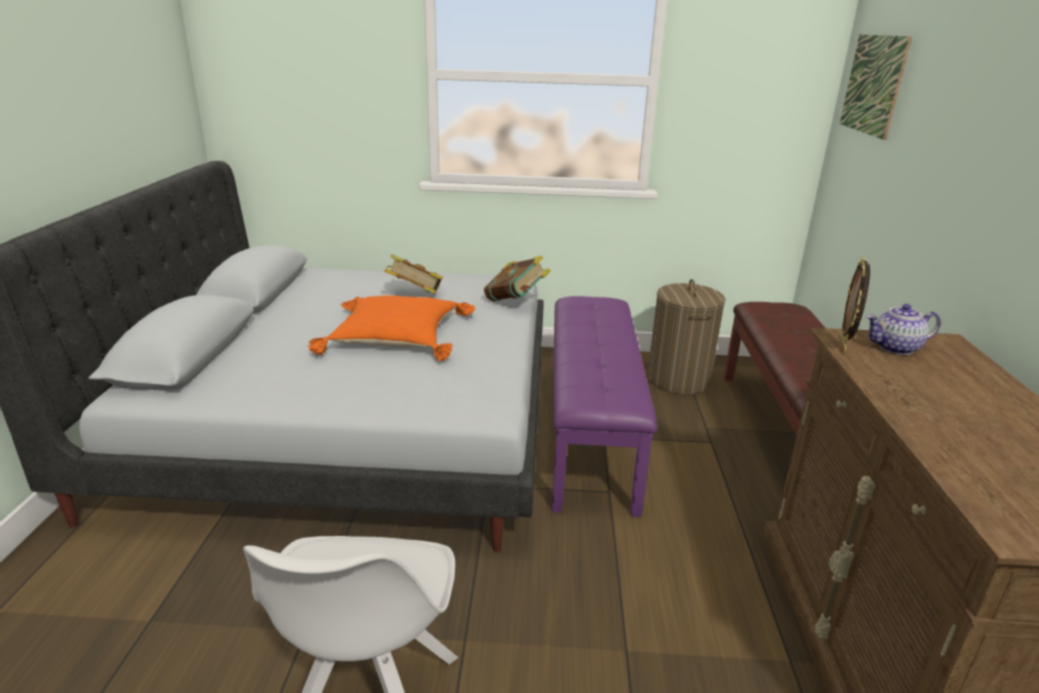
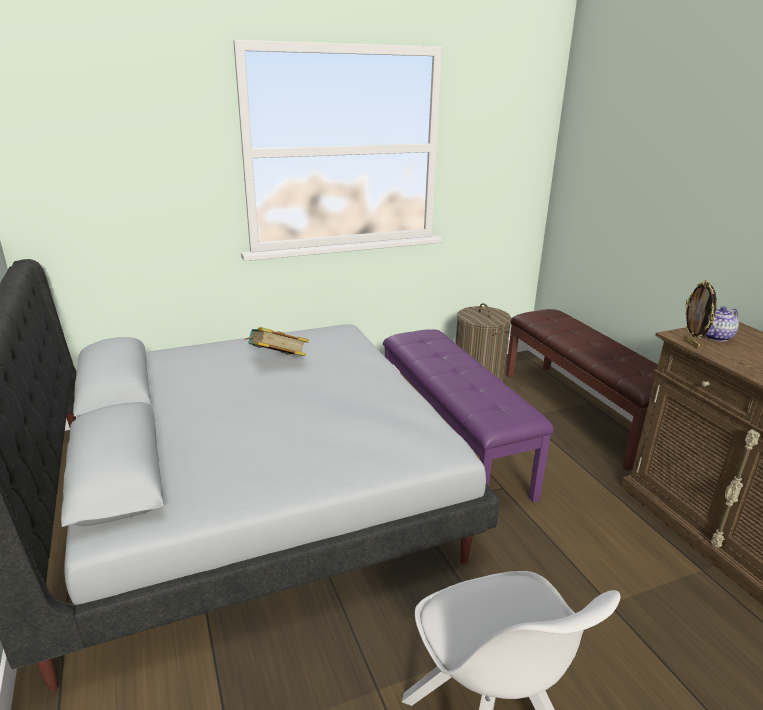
camera: 25 degrees left, 0 degrees up
orange pillow [307,295,476,362] -> none
book [484,256,551,301] -> none
picture [840,34,912,140] -> none

